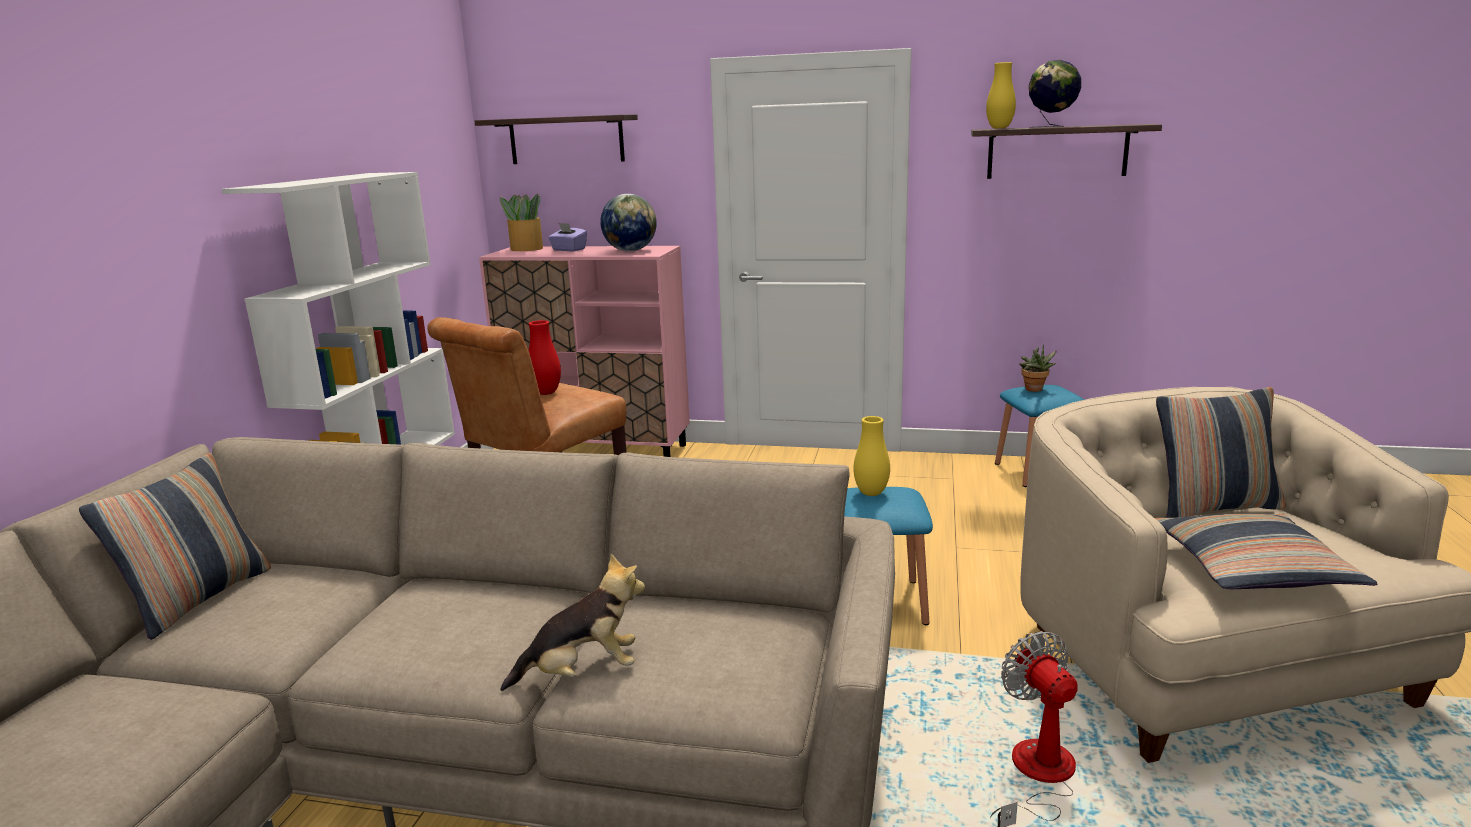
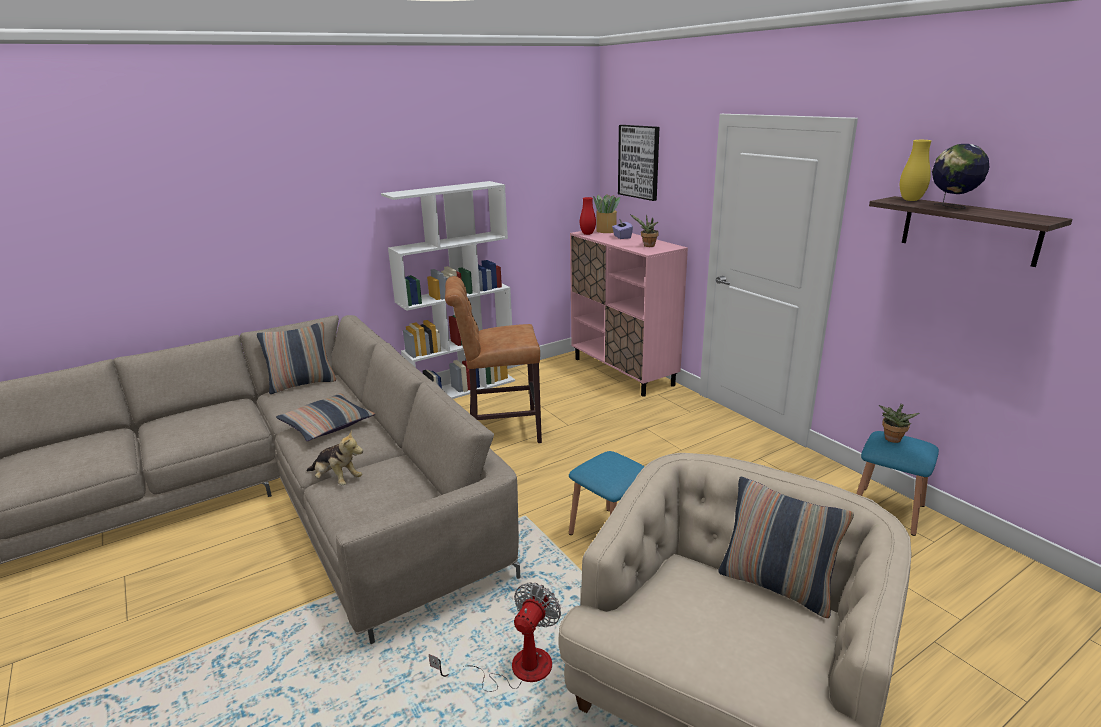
camera: 45 degrees right, 5 degrees up
shelf [475,115,638,164] -> picture [618,125,659,201]
red vase [528,320,561,395] -> red vase moved to [580,197,596,235]
globe [600,194,657,251] -> potted plant [630,214,659,247]
yellow vase [853,416,890,496] -> none
pillow [1155,514,1377,589] -> pillow moved to [276,393,375,441]

